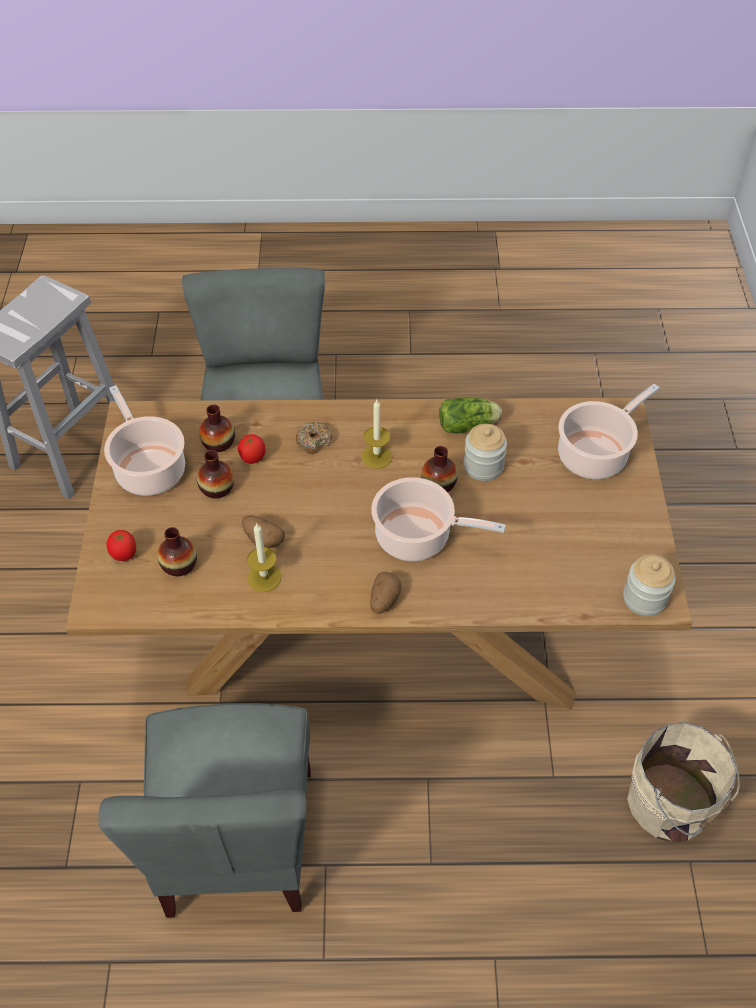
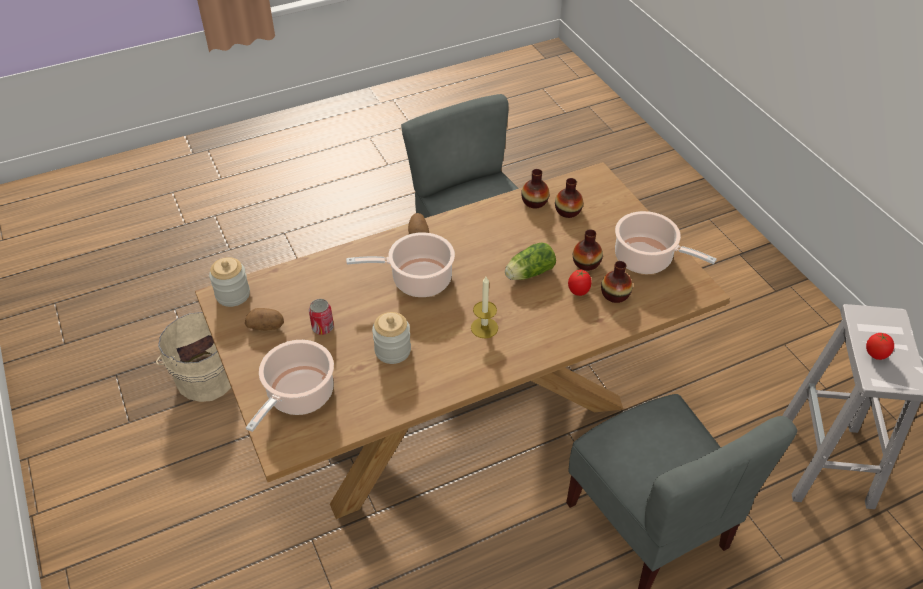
camera: 155 degrees right, 5 degrees down
tomato [107,530,136,561] -> tomato moved to [866,333,894,360]
potato [242,515,285,548] -> potato moved to [245,308,284,331]
candle [247,524,281,592] -> none
donut [296,422,332,454] -> none
vase [421,446,458,492] -> vase moved to [521,169,549,209]
lettuce [439,397,502,434] -> lettuce moved to [505,243,556,280]
none -> can [309,299,334,335]

